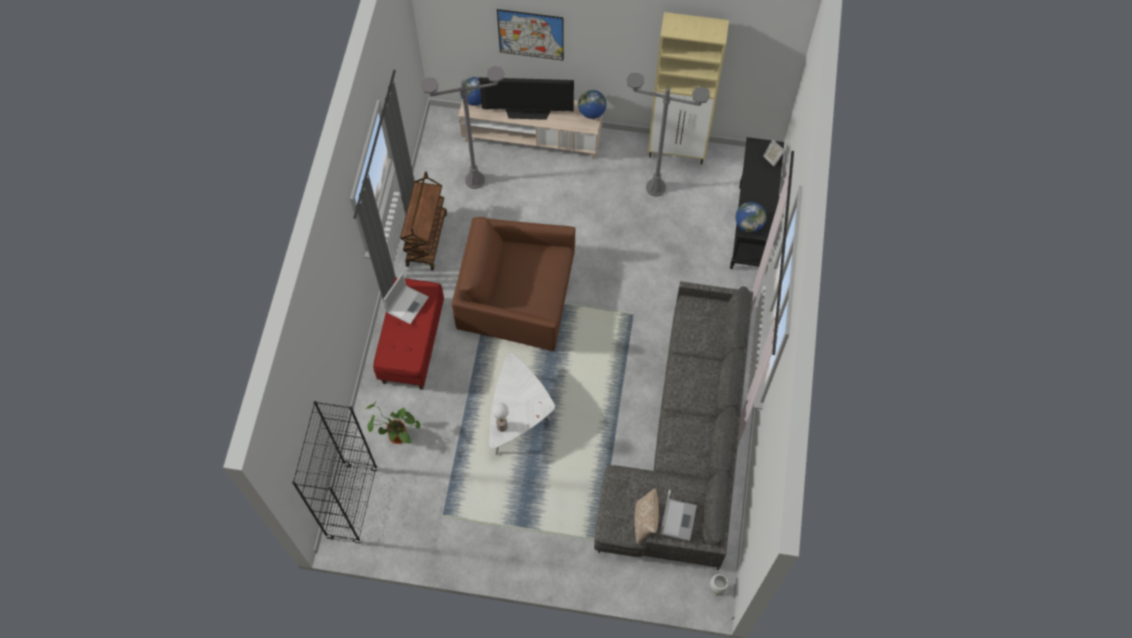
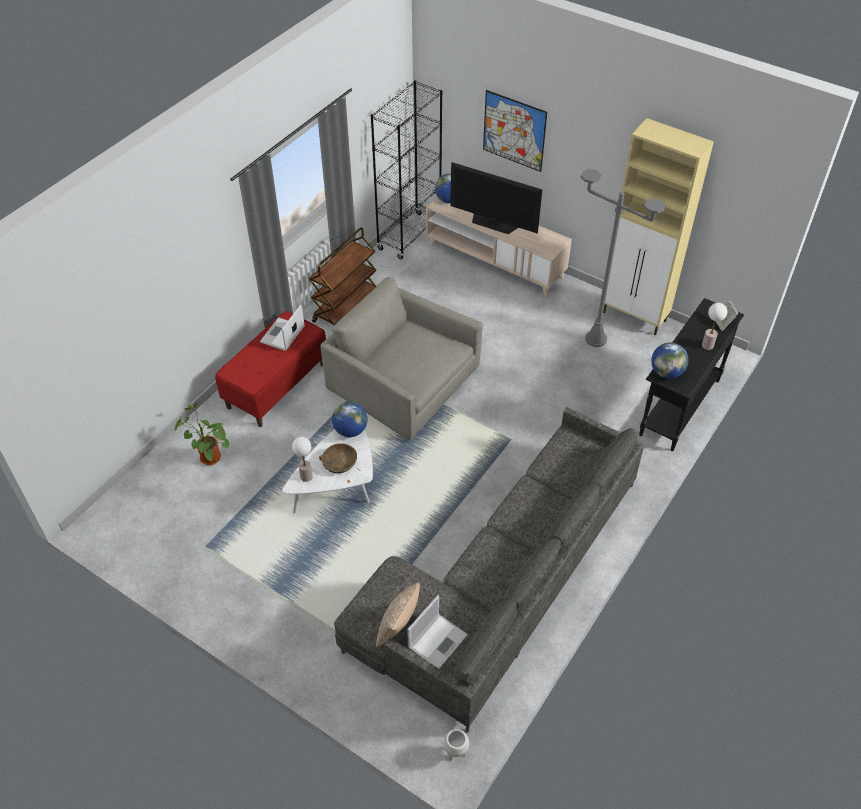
camera: 25 degrees right, 15 degrees down
black bookcase [292,401,379,544] -> black bookcase moved to [371,80,443,259]
laptop [383,273,429,324] -> laptop turned 150 degrees clockwise [260,305,305,351]
grey floor lamp [421,66,504,189] -> none
brown armchair [452,217,576,351] -> grey armchair [320,277,483,441]
globe [578,90,606,119] -> globe moved to [332,402,367,437]
none -> brown bowl [319,443,357,473]
none -> table lamp [702,303,728,350]

